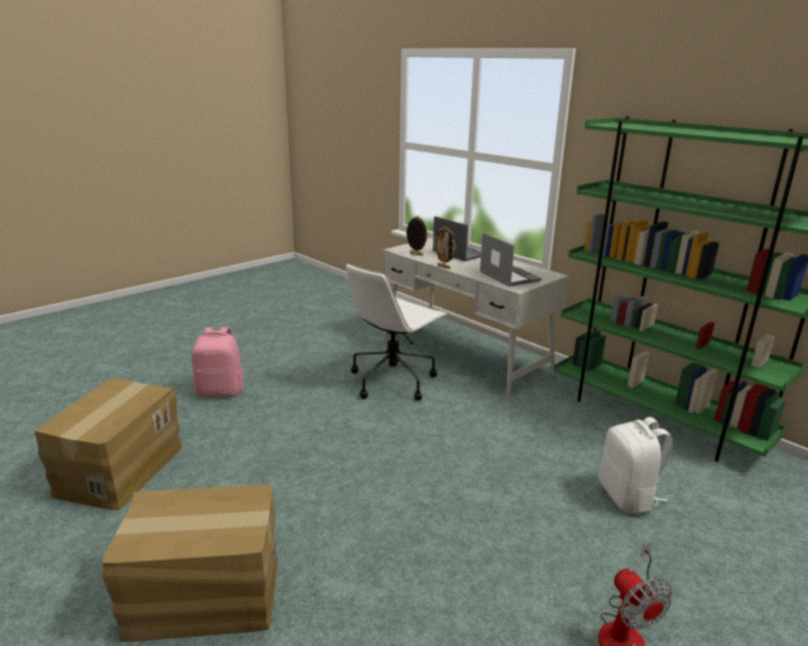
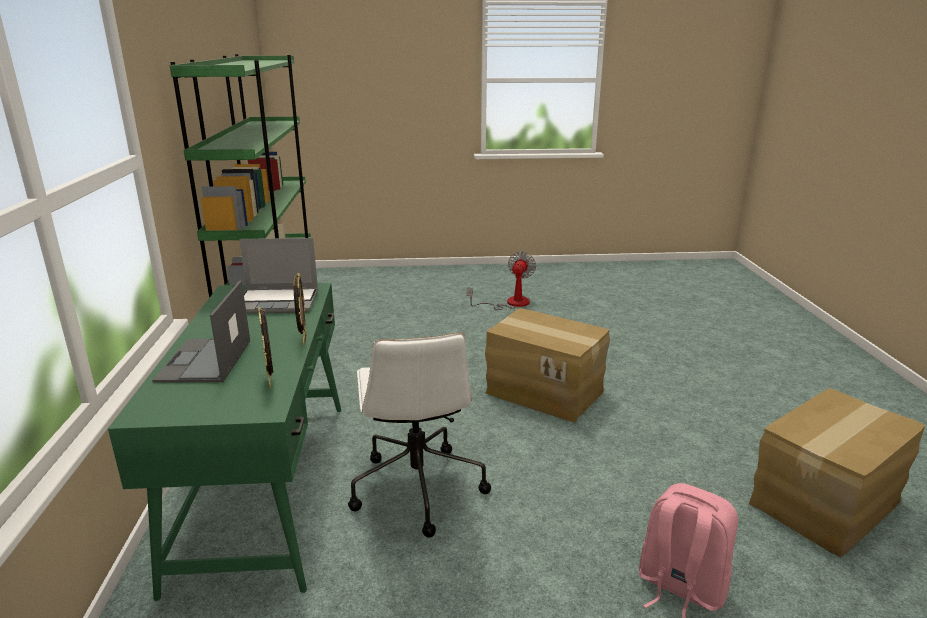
camera: 140 degrees left, 0 degrees up
cardboard box [102,485,278,642] -> cardboard box moved to [485,308,610,423]
white office chair [346,263,447,400] -> white office chair turned 90 degrees clockwise [348,333,491,538]
white desk [382,238,569,398] -> green desk [108,283,341,601]
laptop [480,233,541,287] -> laptop turned 105 degrees counterclockwise [239,238,318,314]
white backpack [599,417,672,514] -> none

